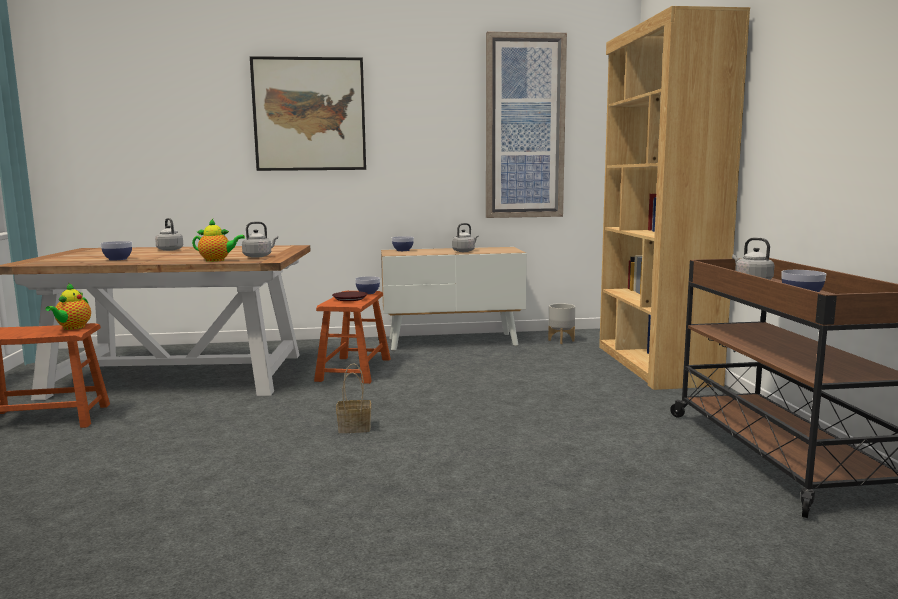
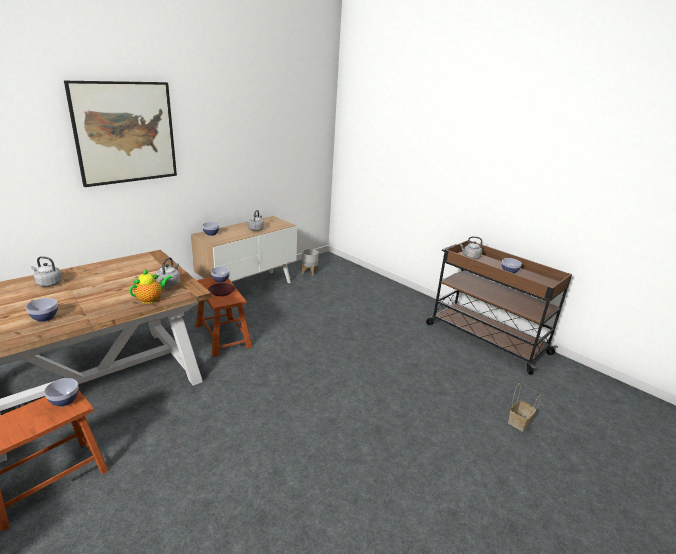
camera: 40 degrees left, 15 degrees up
teapot [45,283,91,330] -> bowl [44,378,79,407]
basket [336,363,371,433] -> basket moved to [508,383,541,432]
picture [486,32,567,218] -> none
brown bookcase [599,6,750,390] -> none

